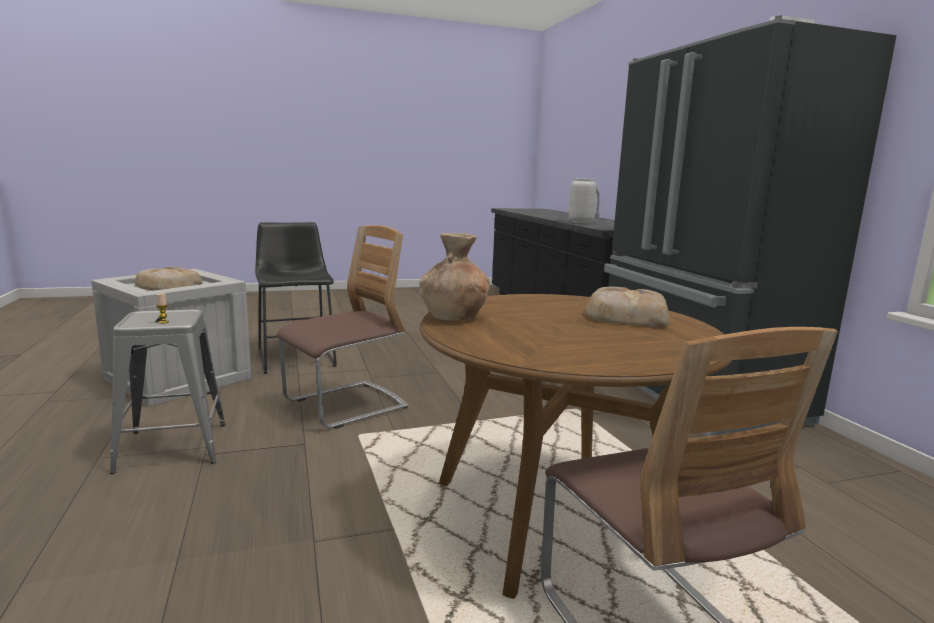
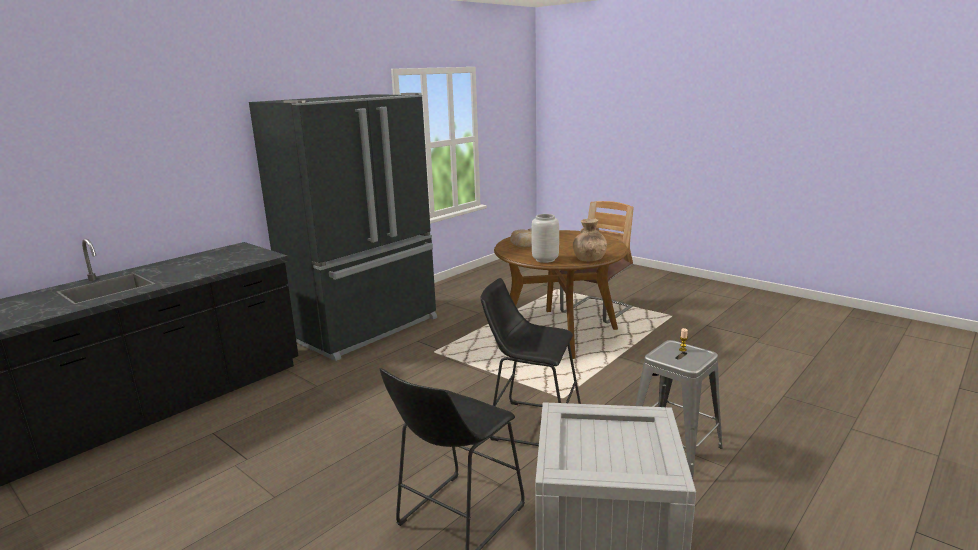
camera: 120 degrees left, 5 degrees up
bread [135,267,203,291] -> none
chair [277,225,408,429] -> black stool [480,278,581,446]
grey vase [568,178,597,223] -> grey vase moved to [532,214,559,263]

